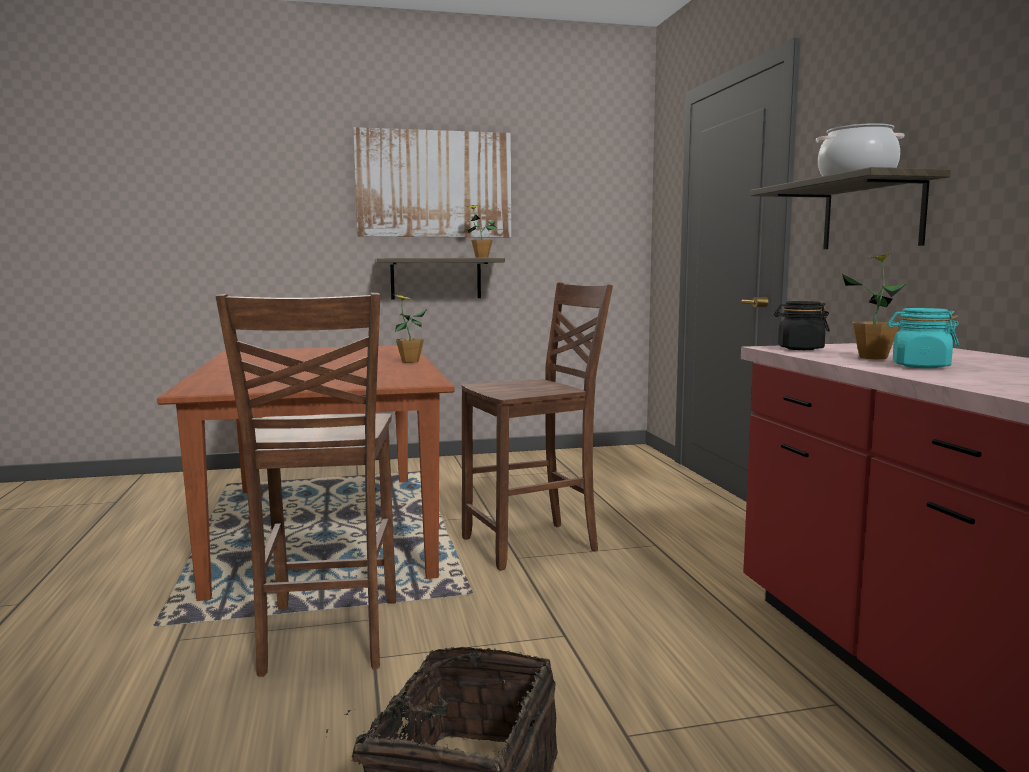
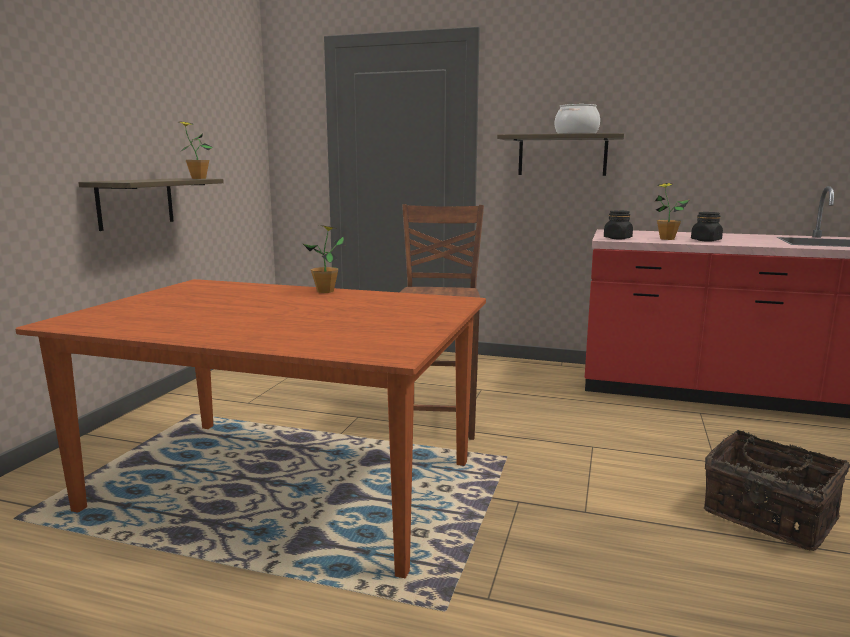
camera: 60 degrees left, 5 degrees up
brown chair [216,293,396,677] -> none
picture [353,127,511,238] -> none
turquoise jar [887,308,959,369] -> black jar [691,212,723,242]

